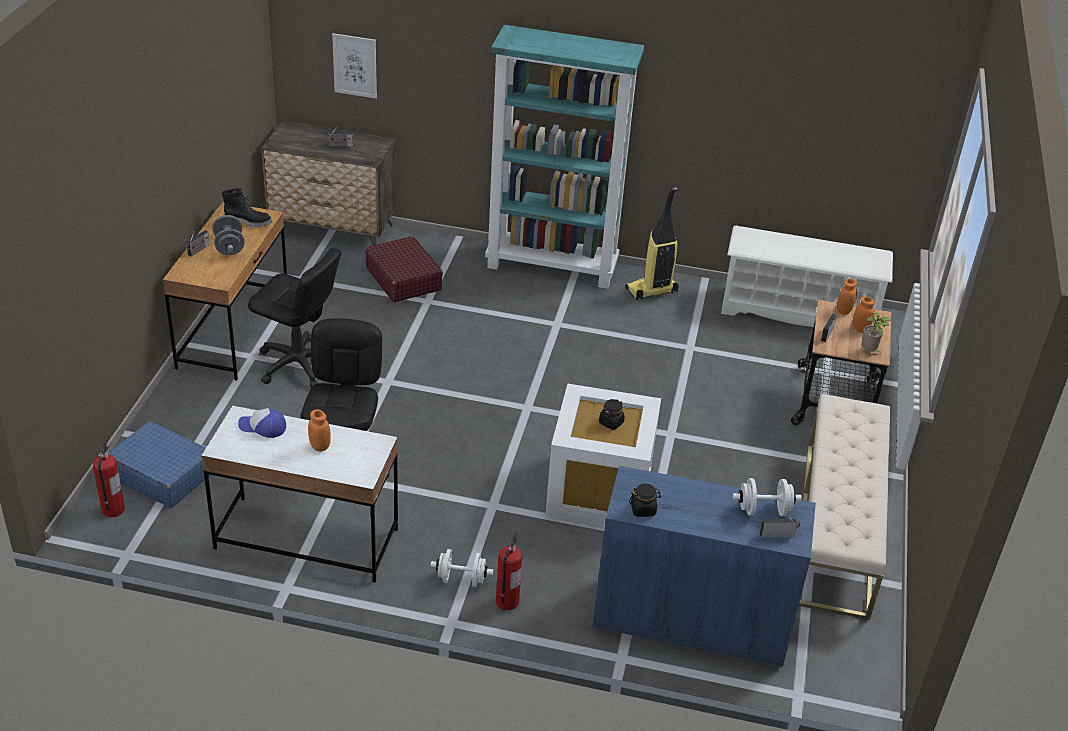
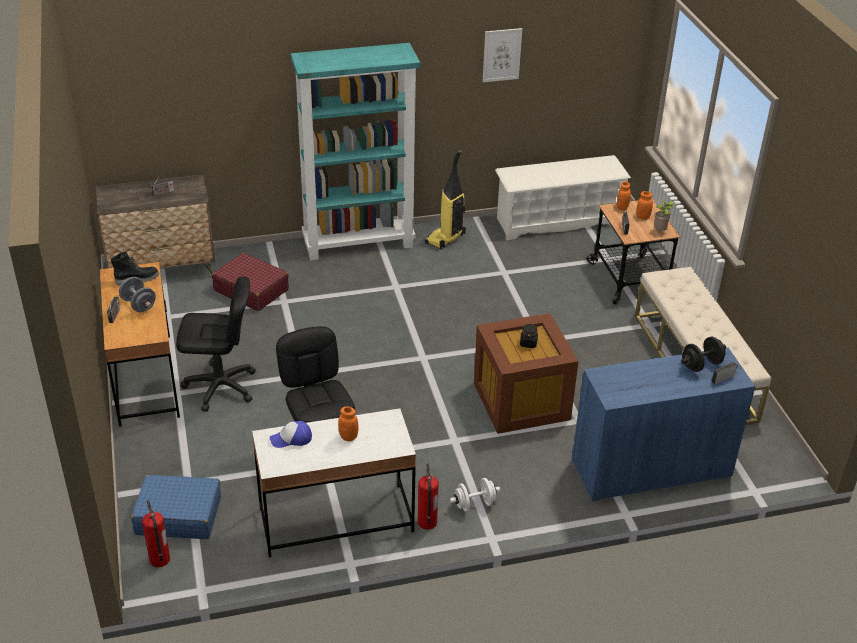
camera: 25 degrees left, 0 degrees up
picture [332,33,377,99] -> picture moved to [483,28,522,82]
fire extinguisher [496,532,522,610] -> fire extinguisher moved to [418,463,439,530]
white storage box [545,384,661,526] -> brown storage box [474,313,579,434]
black jar [629,483,661,517] -> none
white dumbbell [732,478,802,516] -> black dumbbell [681,337,726,372]

